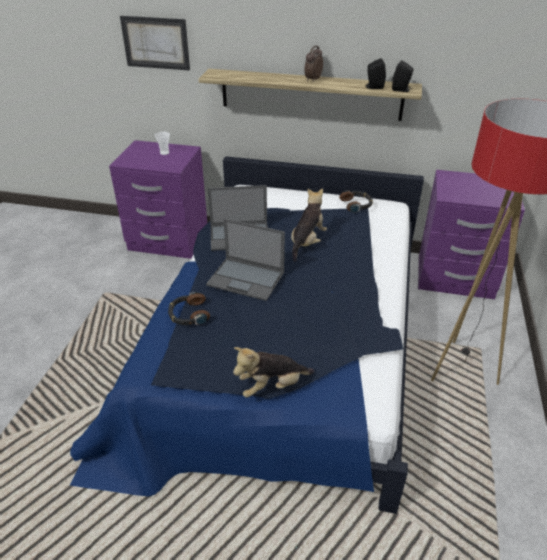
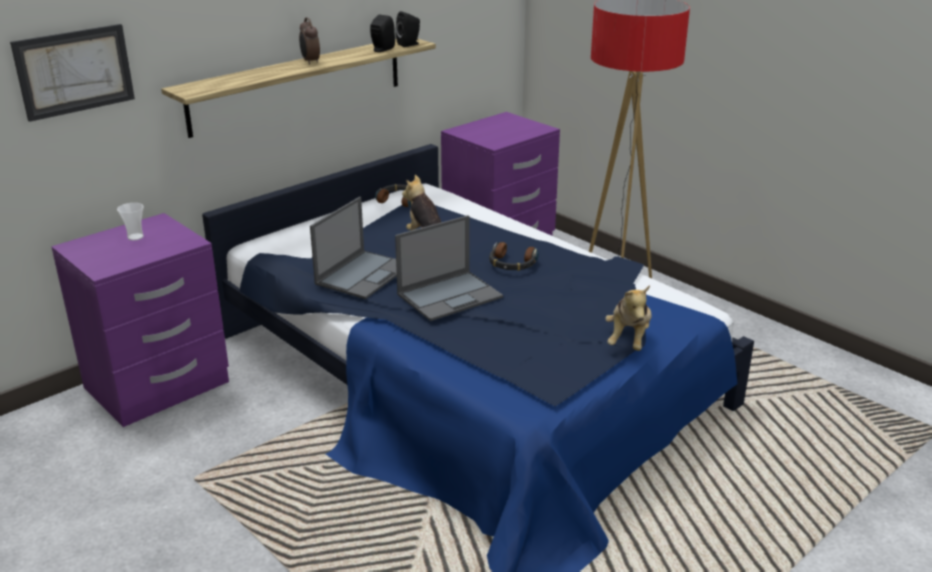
camera: 55 degrees left, 10 degrees down
headphones [168,292,210,325] -> headphones moved to [489,242,539,271]

